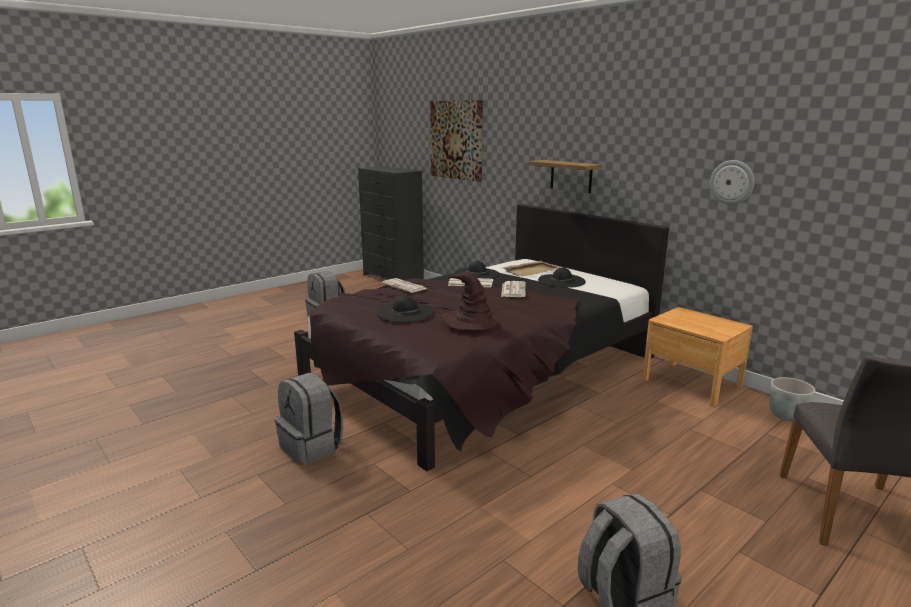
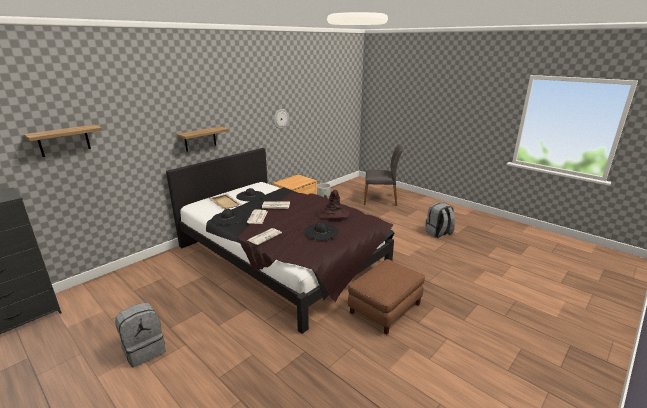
camera: 95 degrees left, 5 degrees up
grey backpack [275,373,343,465] -> brown ottoman [348,259,425,335]
picture [430,100,483,182] -> shelf [24,125,102,157]

